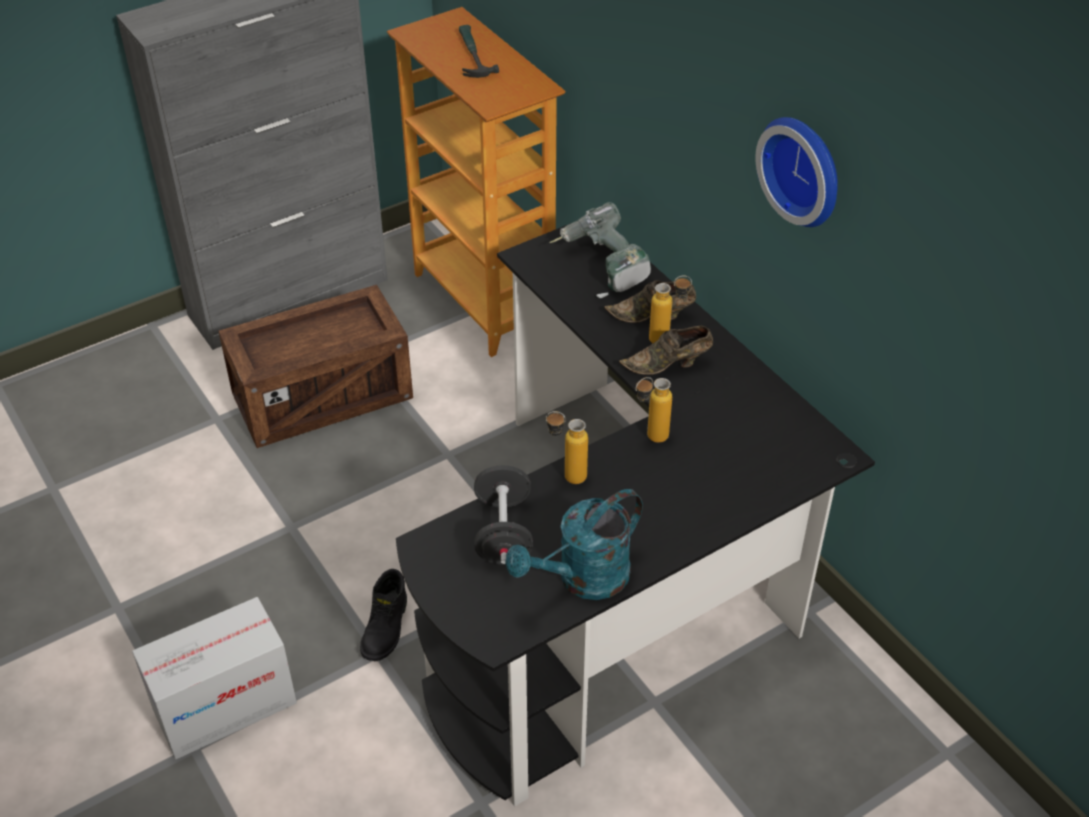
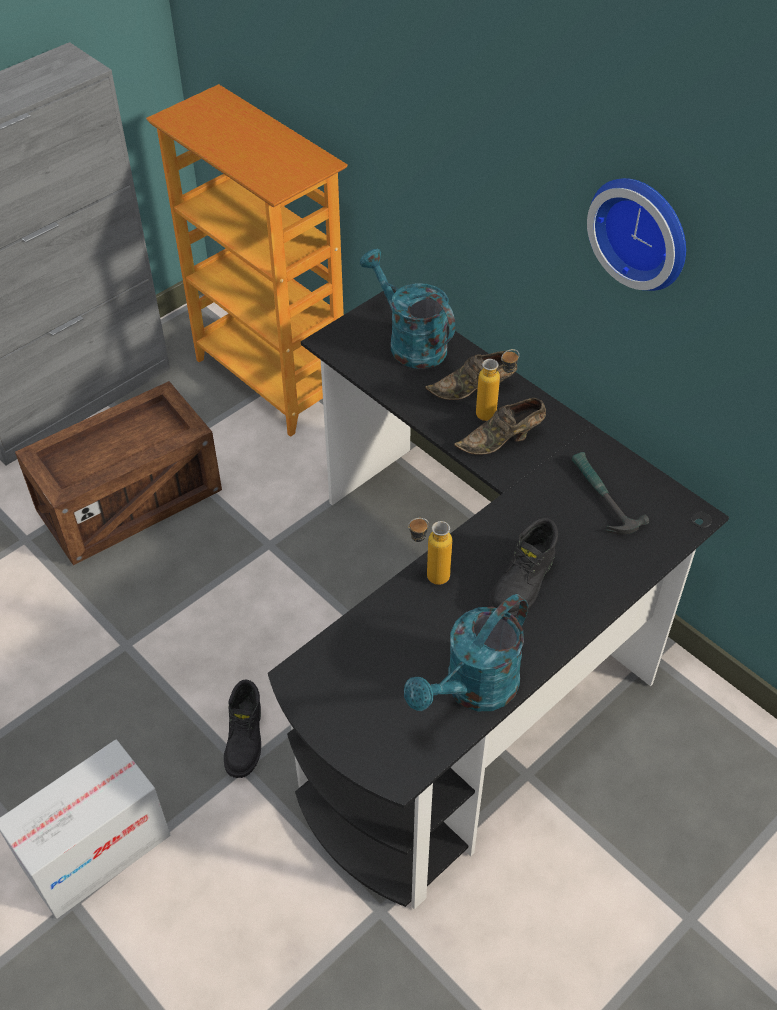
camera: 10 degrees left, 5 degrees up
hammer [459,25,499,78] -> hammer moved to [572,452,649,535]
black dumbbell [474,465,533,565] -> none
power drill [549,202,651,298] -> turquoise watering can [360,249,455,369]
bottle [636,377,672,443] -> none
none -> black boot [488,518,558,618]

